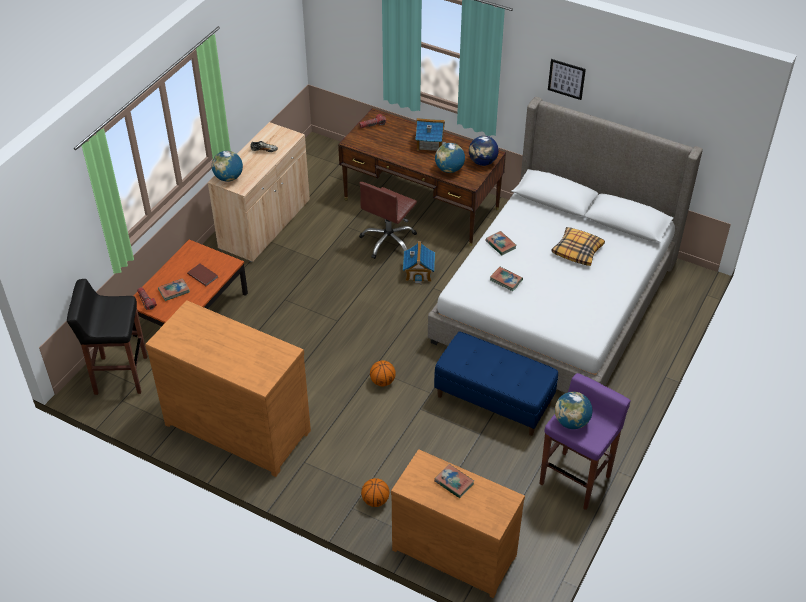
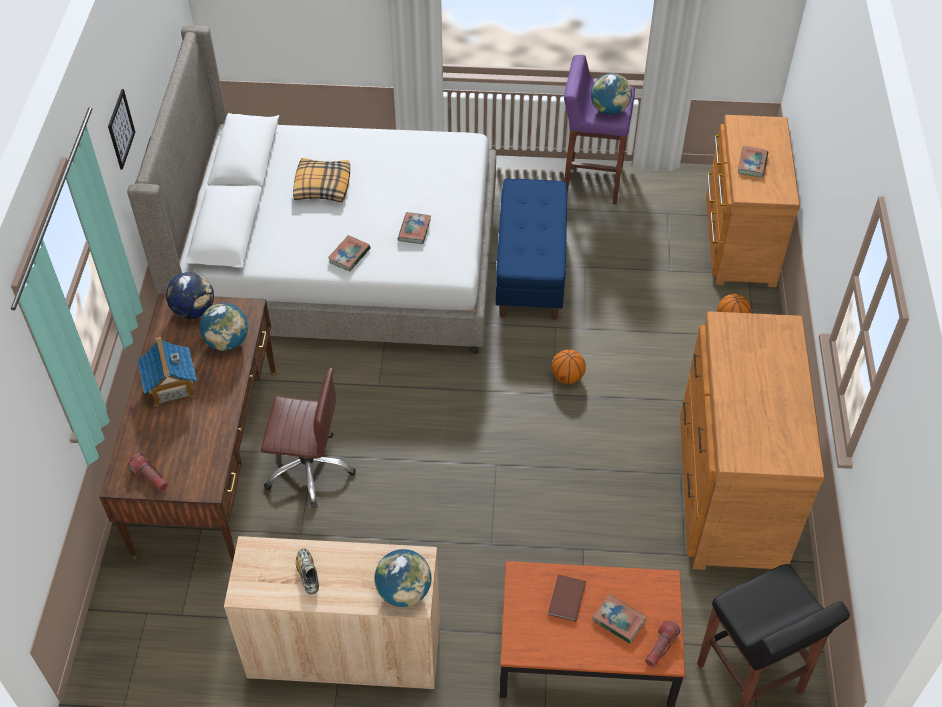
camera: 115 degrees left, 5 degrees up
toy house [403,241,435,284] -> none

